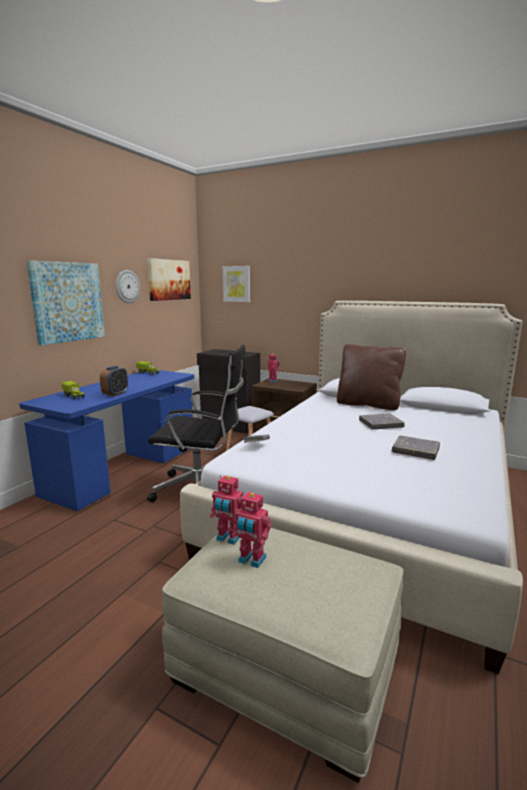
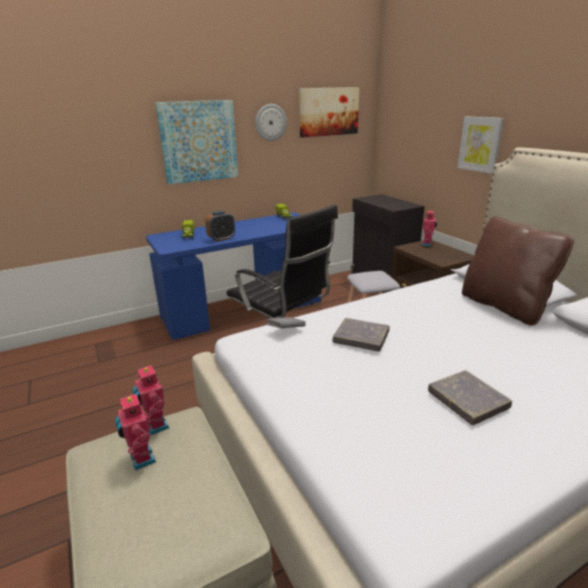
camera: 35 degrees right, 10 degrees up
picture [223,266,250,302] -> picture moved to [458,117,504,174]
grey book [359,413,405,430] -> grey book moved to [333,318,389,351]

